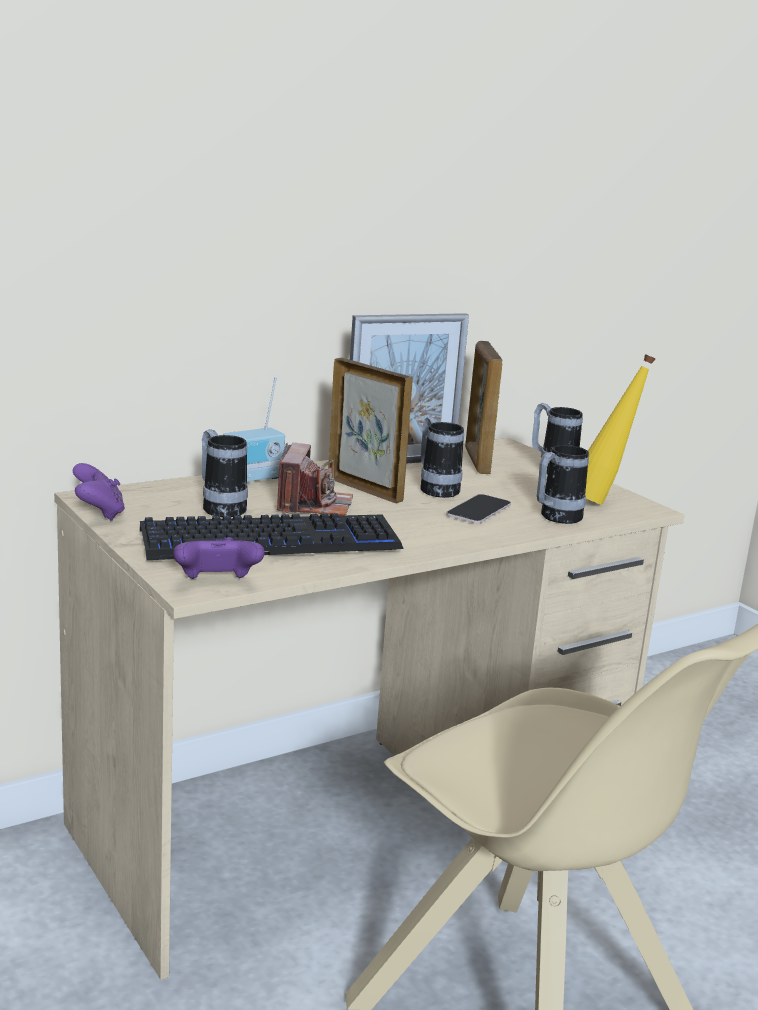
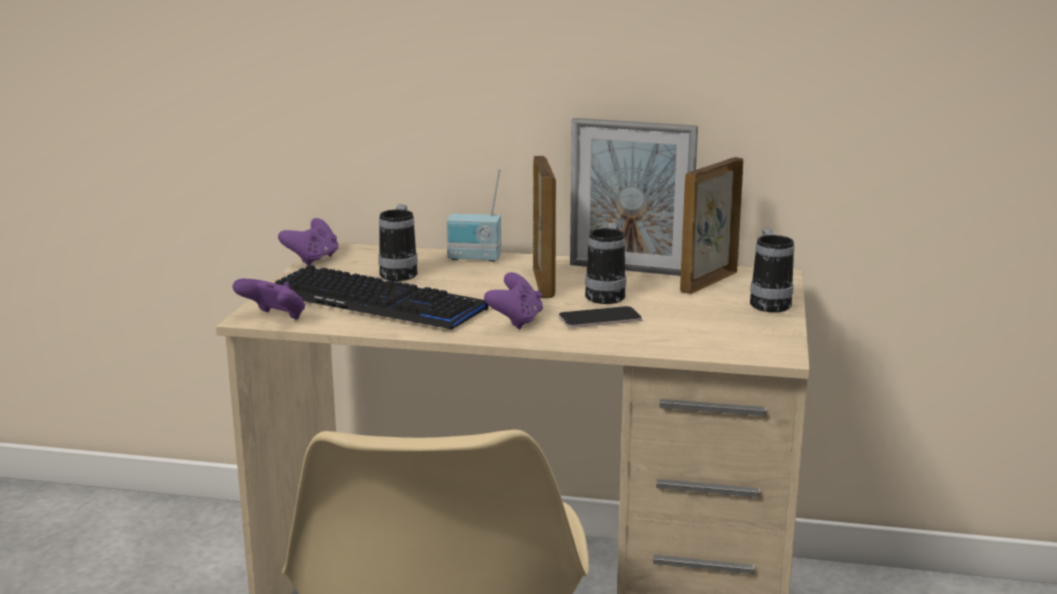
camera: 45 degrees right, 0 degrees up
camera [277,443,353,516] -> none
mug [537,445,589,524] -> none
yellow bottle [585,354,655,505] -> none
none -> purple game controller [484,272,543,329]

